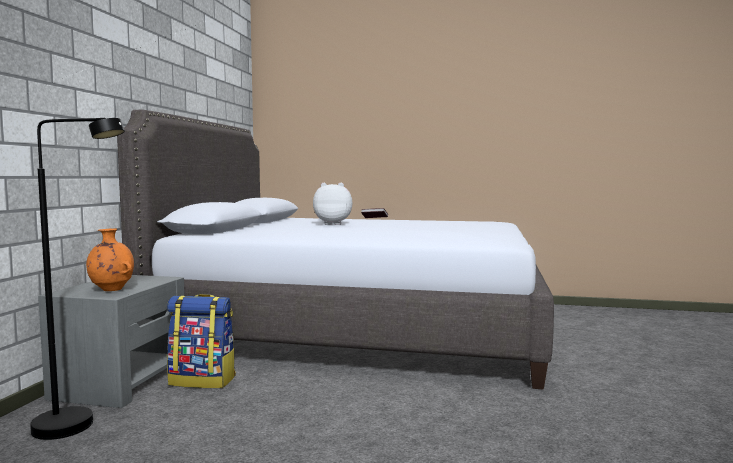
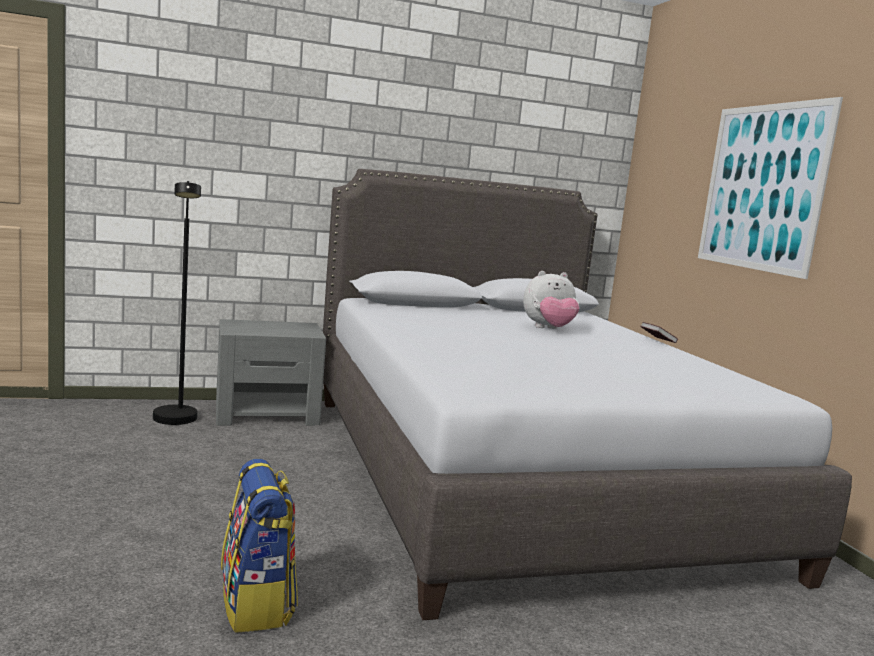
camera: 60 degrees right, 5 degrees up
orange vase [86,229,134,291] -> none
backpack [167,294,236,388] -> backpack moved to [221,459,298,633]
plush toy [313,183,352,225] -> plush toy turned 105 degrees clockwise [523,271,580,329]
none -> picture [698,97,843,279]

